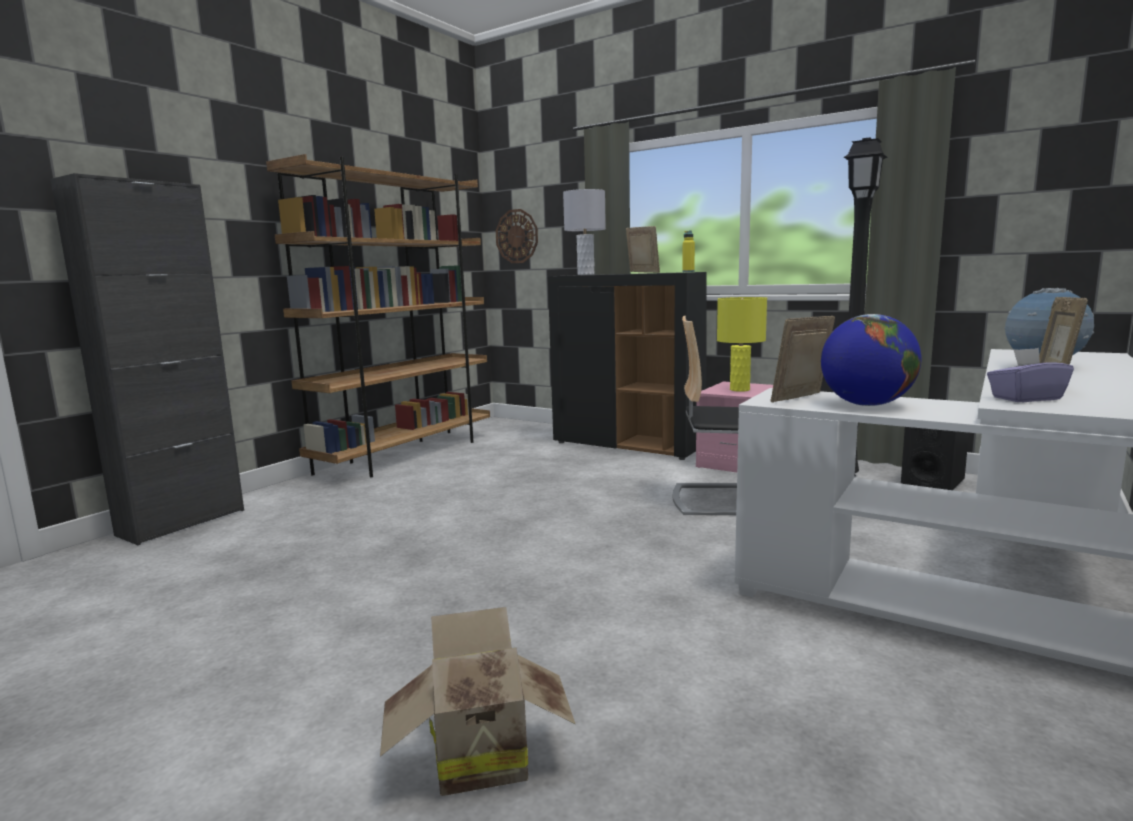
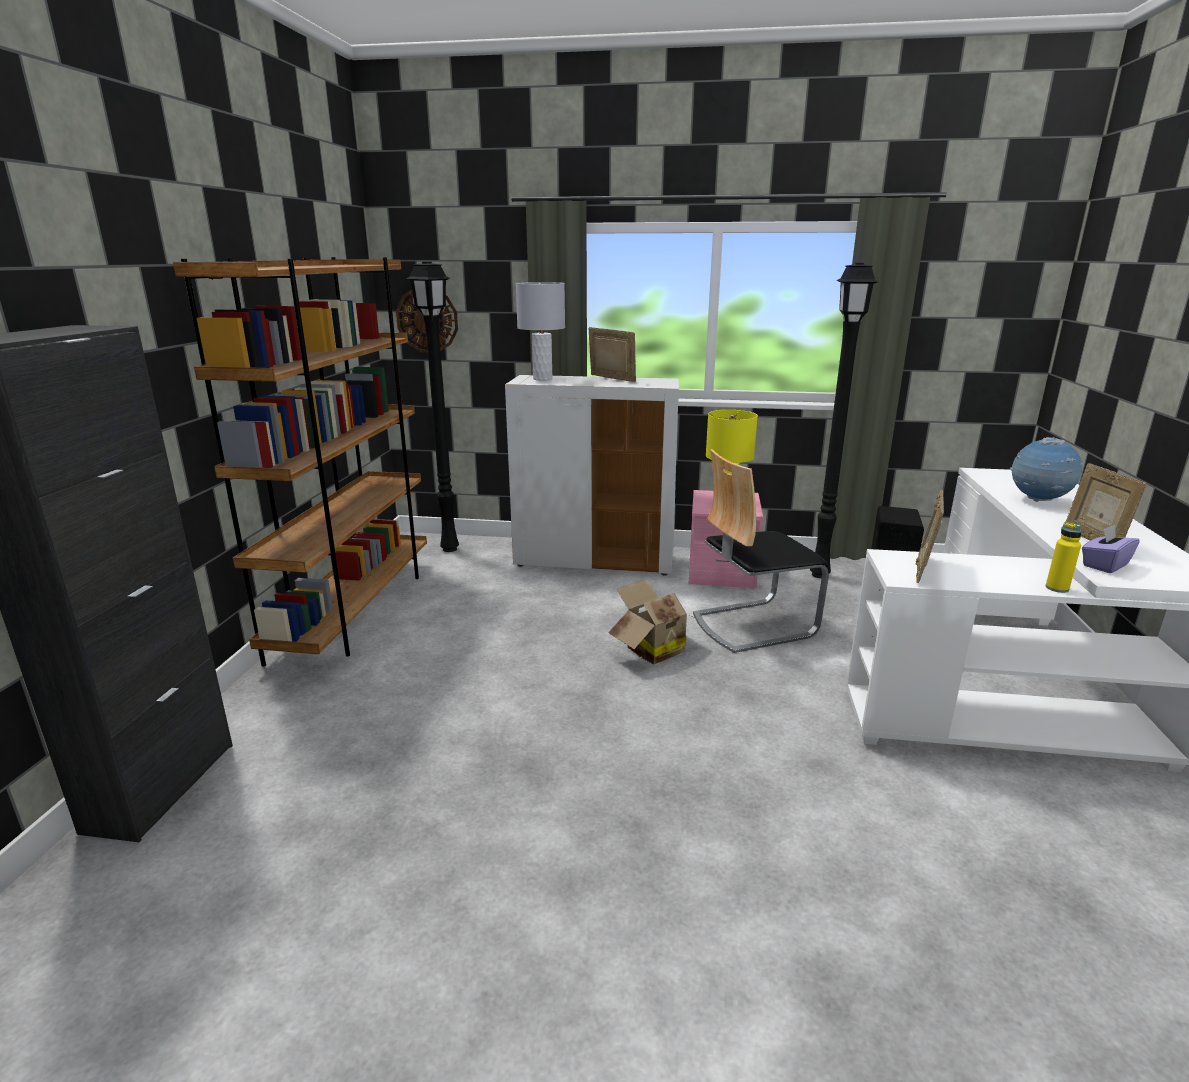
camera: 25 degrees left, 10 degrees up
cardboard box [380,607,575,796] -> cardboard box moved to [608,579,702,665]
black cabinet [548,272,707,460] -> white cabinet [505,375,679,576]
yellow bottle [682,231,695,272] -> yellow bottle moved to [1046,522,1081,593]
globe [821,314,921,406] -> none
none -> black floor lamp [406,262,459,552]

